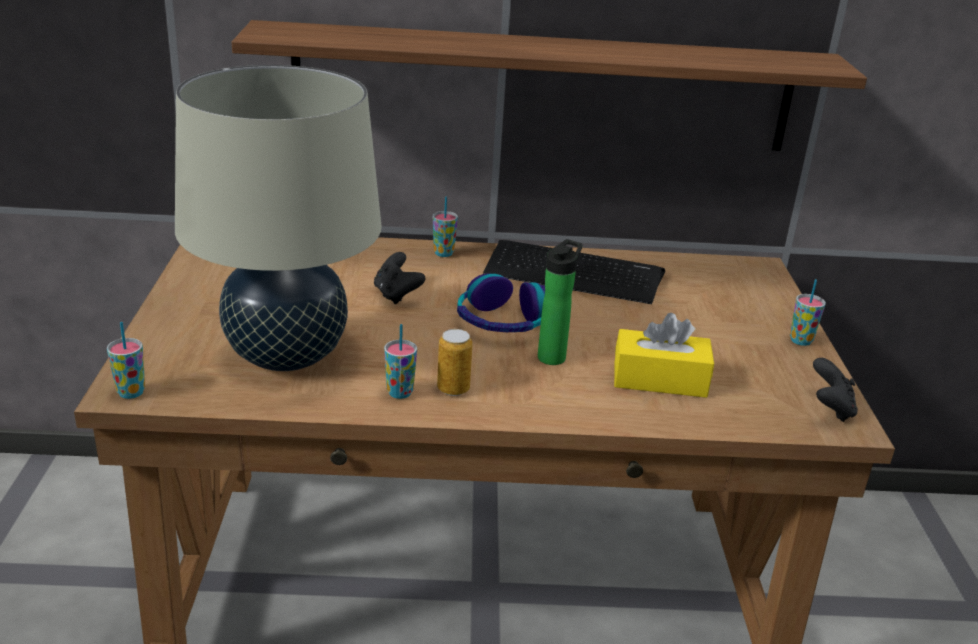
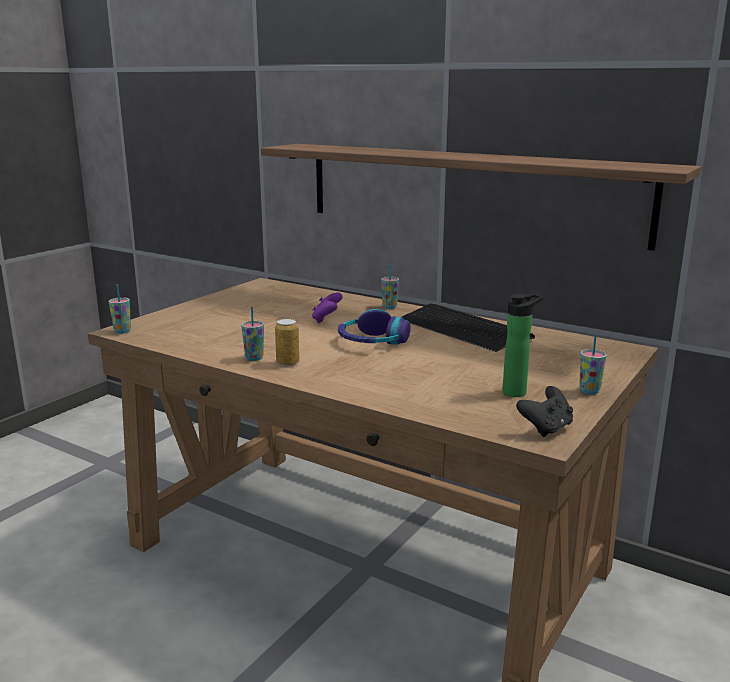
camera: 35 degrees right, 10 degrees down
beige table lamp [175,65,382,371] -> none
black game controller [374,252,426,304] -> purple game controller [312,292,343,323]
bottle [538,239,583,365] -> bottle moved to [502,293,543,397]
yellow tissue box [614,313,714,398] -> none

